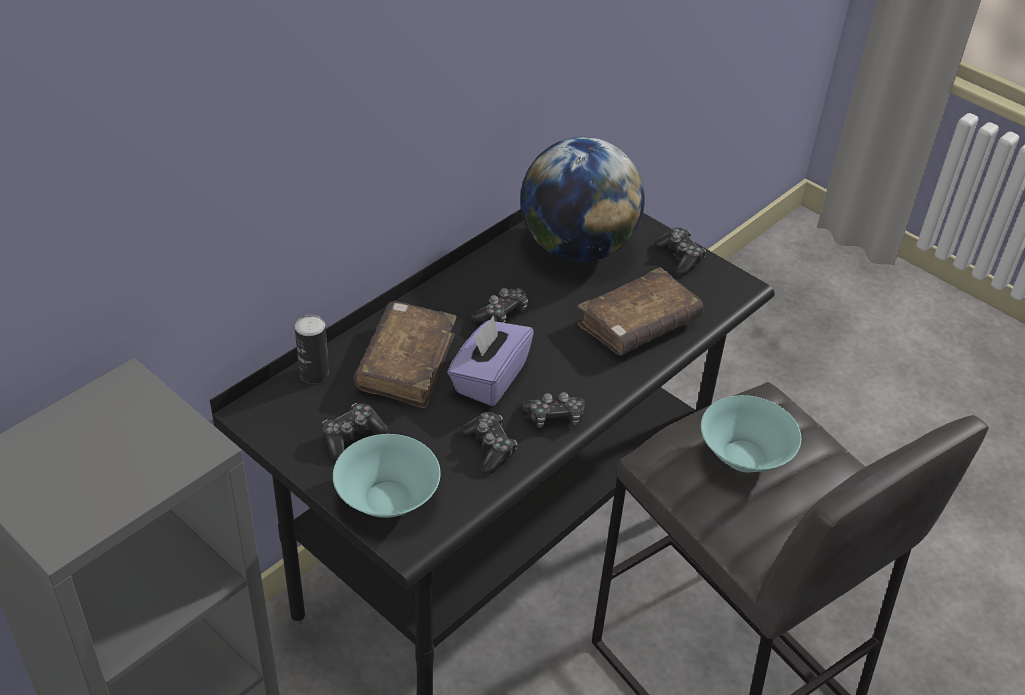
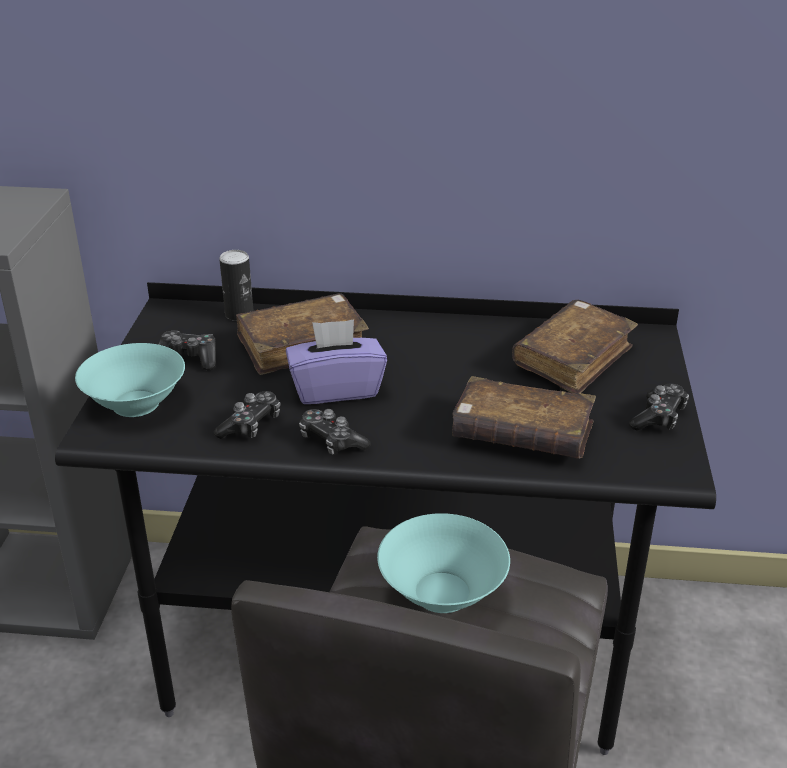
camera: 55 degrees right, 10 degrees down
game controller [470,287,528,323] -> none
globe [520,137,645,262] -> brown book [512,300,638,393]

